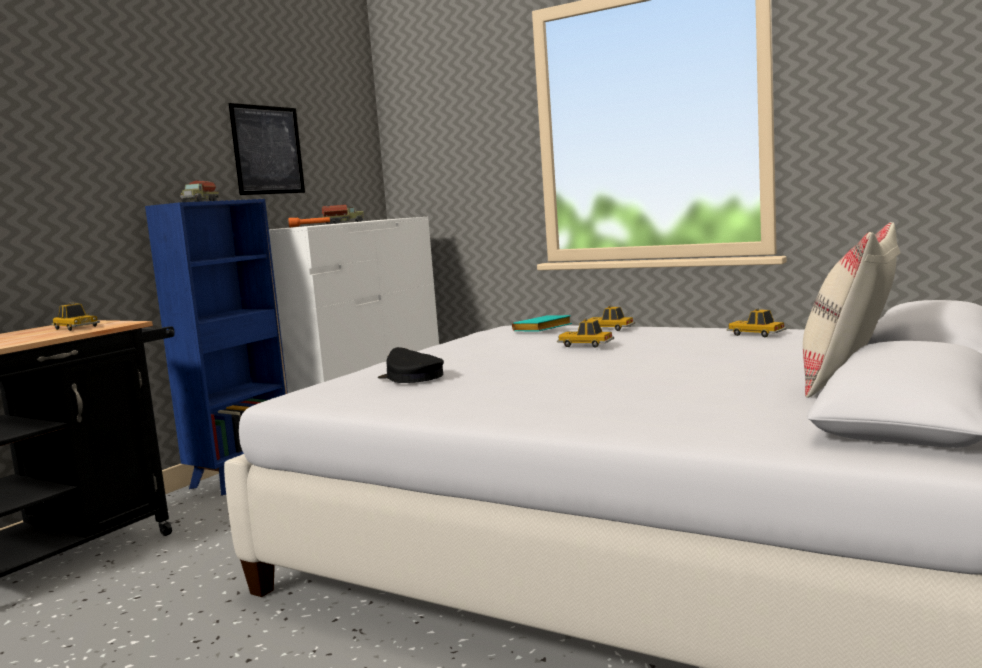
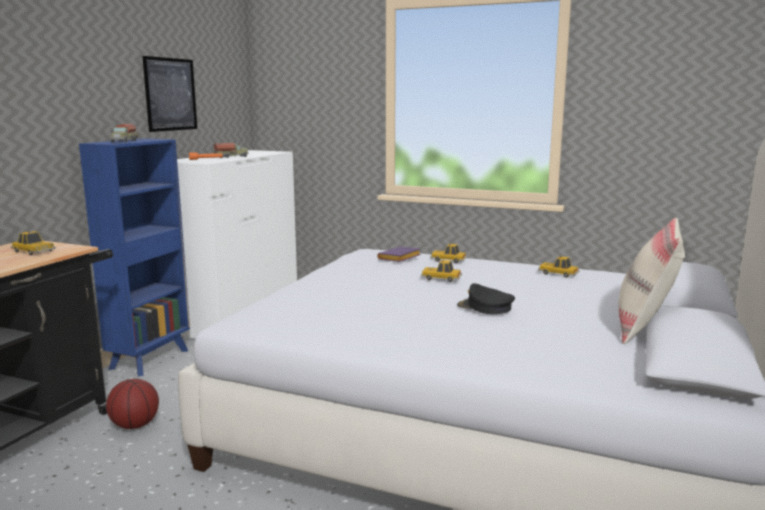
camera: 10 degrees left, 5 degrees up
black cap [378,347,444,383] -> black cap moved to [457,283,515,314]
turquoise book [512,315,572,331] -> purple book [377,247,421,262]
none -> basketball [106,379,159,429]

